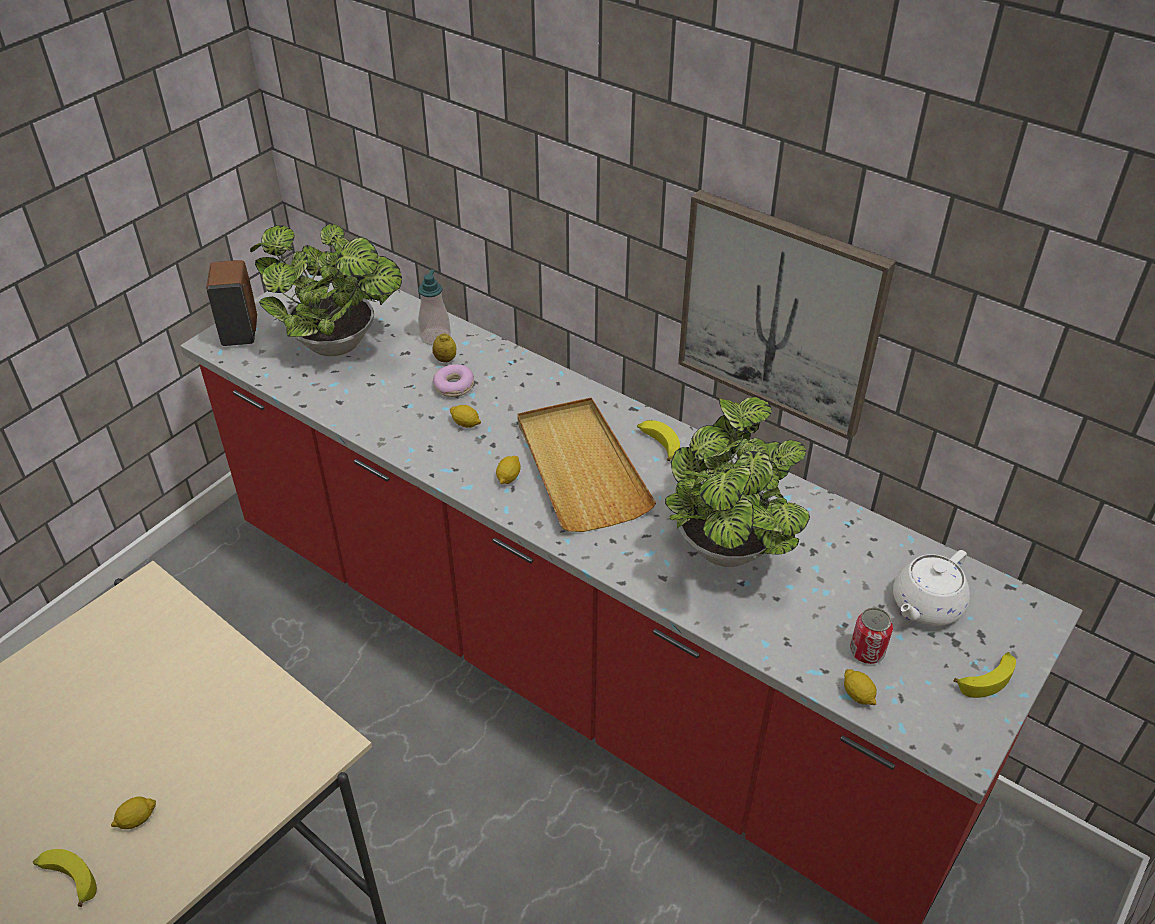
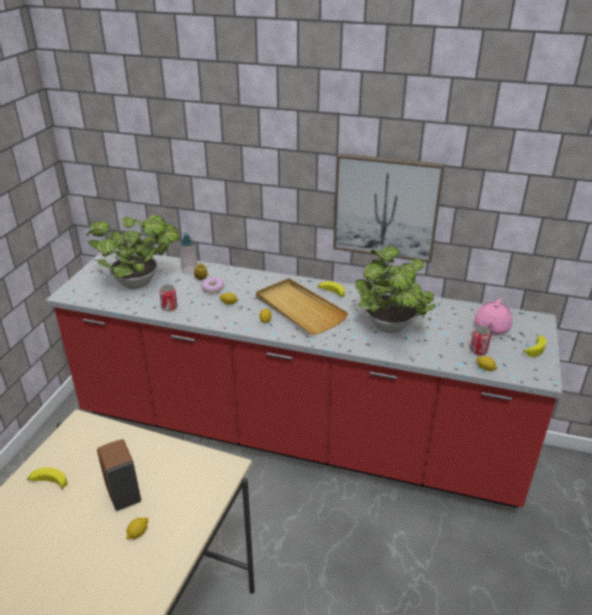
camera: 20 degrees left, 10 degrees down
banana [33,849,97,907] -> banana moved to [27,467,68,489]
brown soap dispenser [207,260,257,346] -> brown soap dispenser moved to [97,439,141,511]
white teapot [893,550,970,626] -> pink teapot [475,299,512,335]
none -> can [159,284,177,312]

